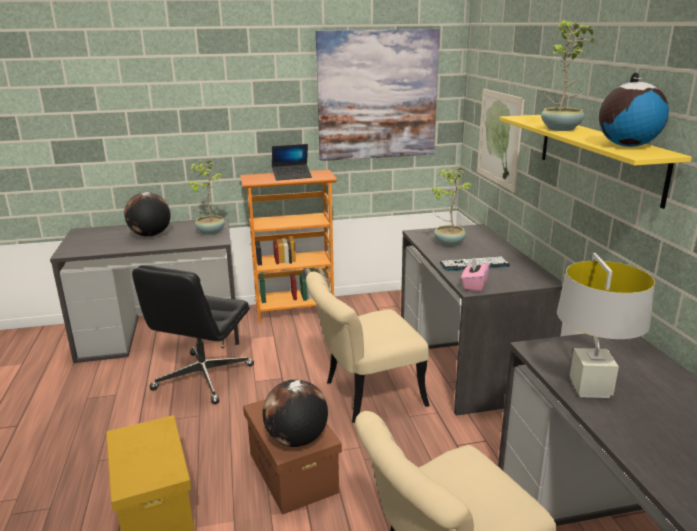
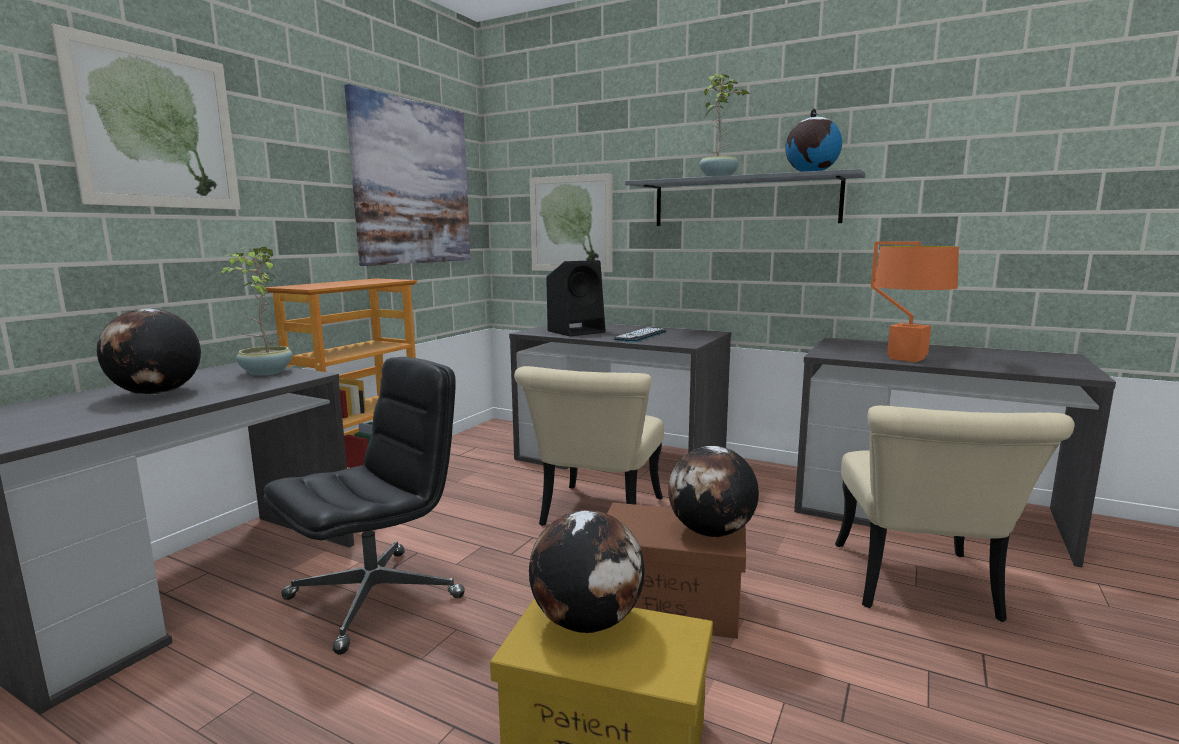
camera: 50 degrees left, 10 degrees down
black office chair [132,265,254,404] -> black office chair turned 105 degrees counterclockwise [264,357,465,655]
laptop [272,144,312,181] -> none
potted plant [432,167,473,246] -> black speaker [546,260,606,336]
pink tissue box [461,257,490,292] -> none
yellow shelf [499,115,692,209] -> grey shelf [625,169,865,226]
grey table lamp [557,253,655,398] -> orange table lamp [871,241,959,362]
none -> picture [51,24,241,210]
none -> globe [529,510,645,633]

